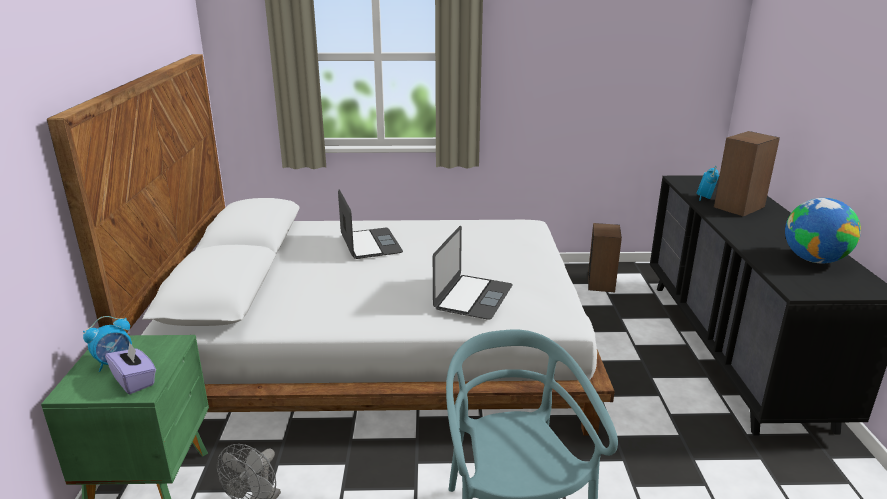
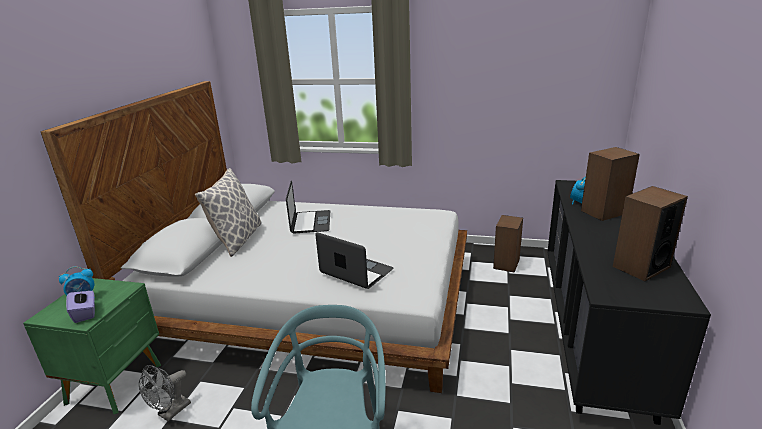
camera: 15 degrees right, 0 degrees up
laptop [433,226,513,320] -> laptop turned 90 degrees counterclockwise [315,232,393,289]
globe [785,198,861,263] -> speaker [613,186,688,281]
none -> pillow [195,168,261,257]

